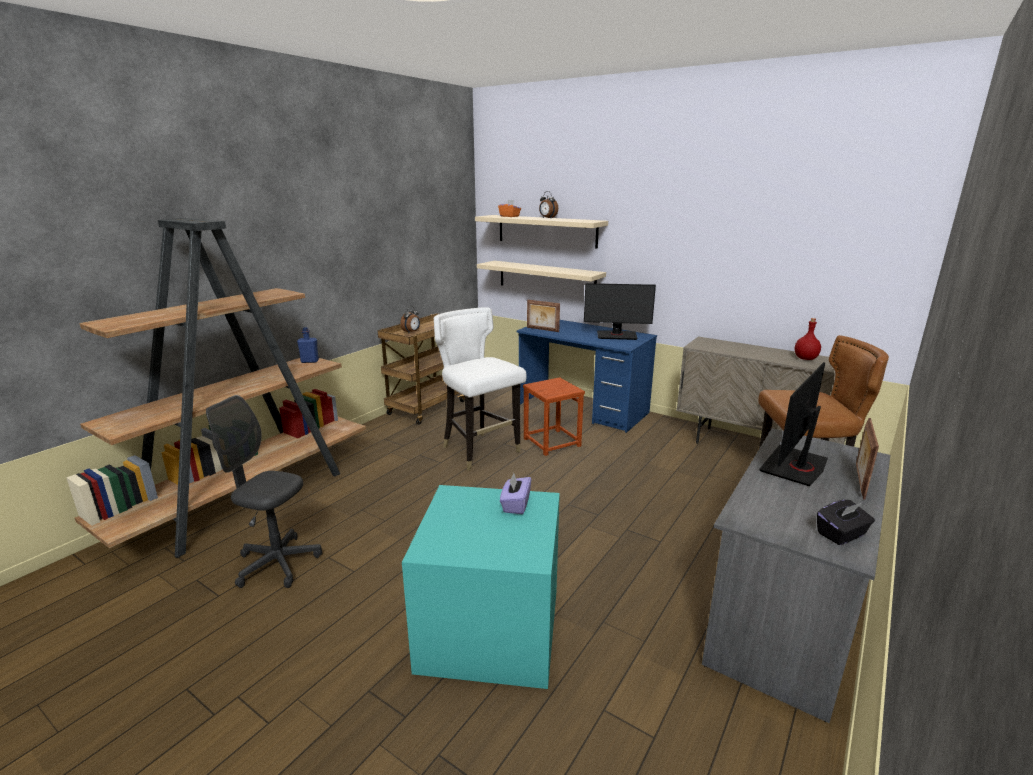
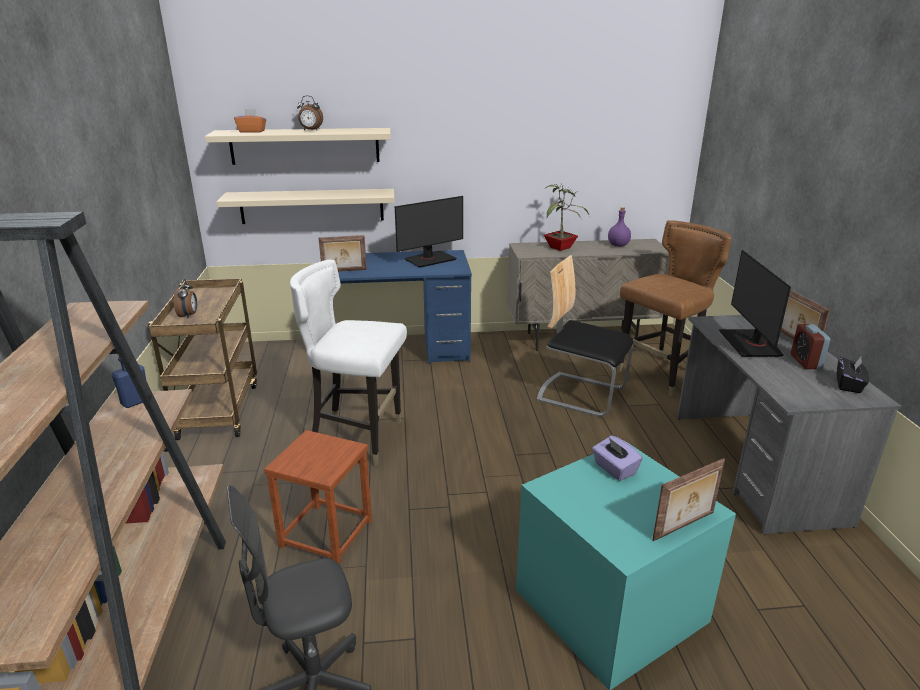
camera: 40 degrees left, 5 degrees up
brown stool [523,377,585,456] -> brown stool moved to [264,430,372,564]
red bottle [795,318,821,360] -> purple bottle [608,207,631,247]
none -> chair [537,255,633,417]
none -> potted plant [544,184,590,251]
none -> picture frame [652,458,725,541]
none -> alarm clock [791,324,830,369]

